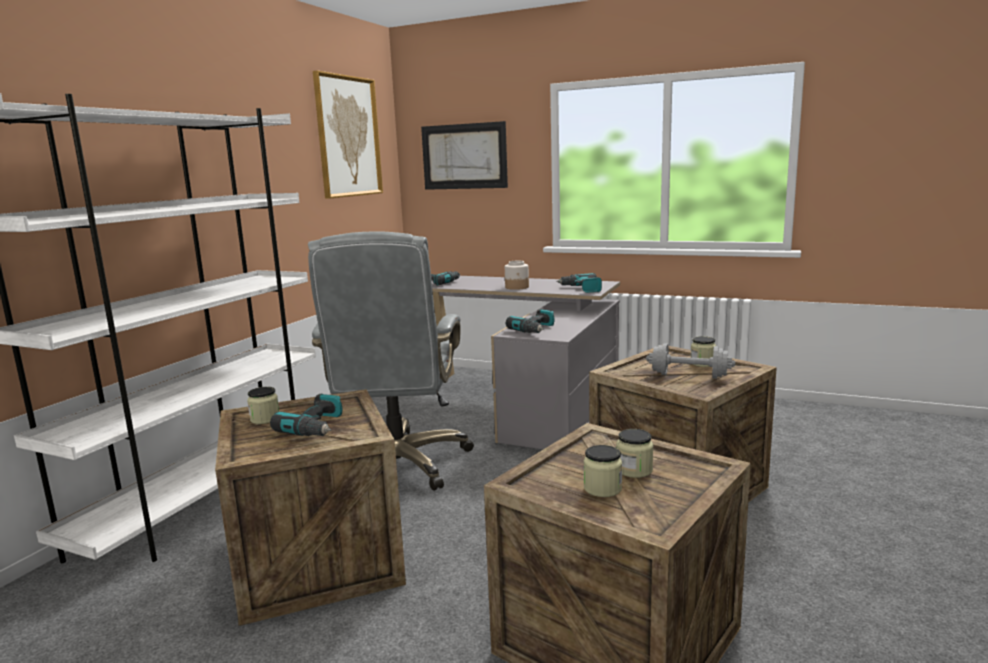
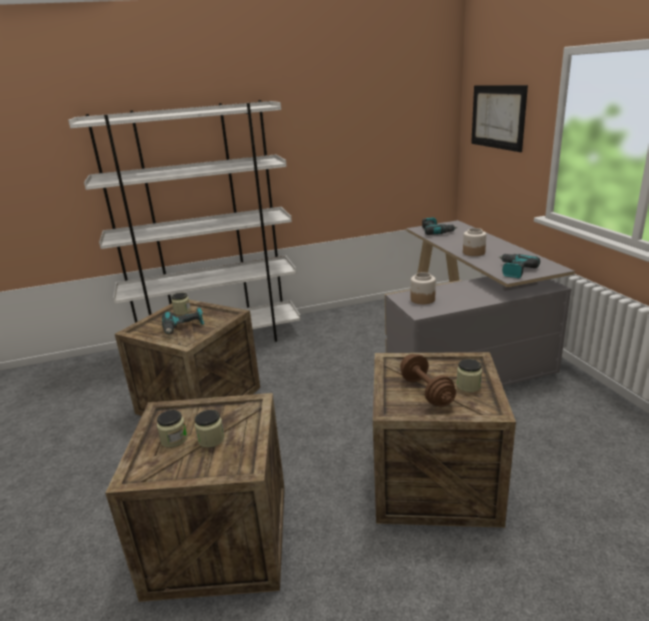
camera: 50 degrees right, 10 degrees up
grey office chair [308,231,474,491] -> none
picture [313,71,383,199] -> none
power drill [506,309,554,333] -> jar [411,272,436,304]
grey dumbbell [646,343,736,379] -> brown dumbbell [400,354,456,407]

